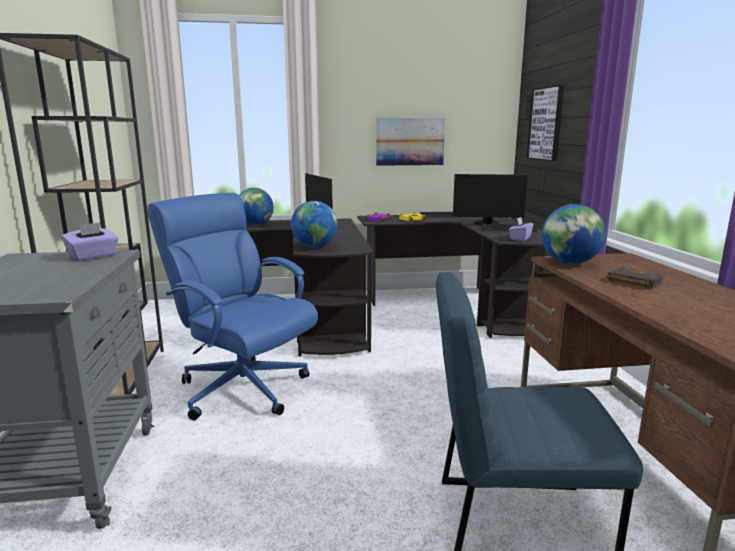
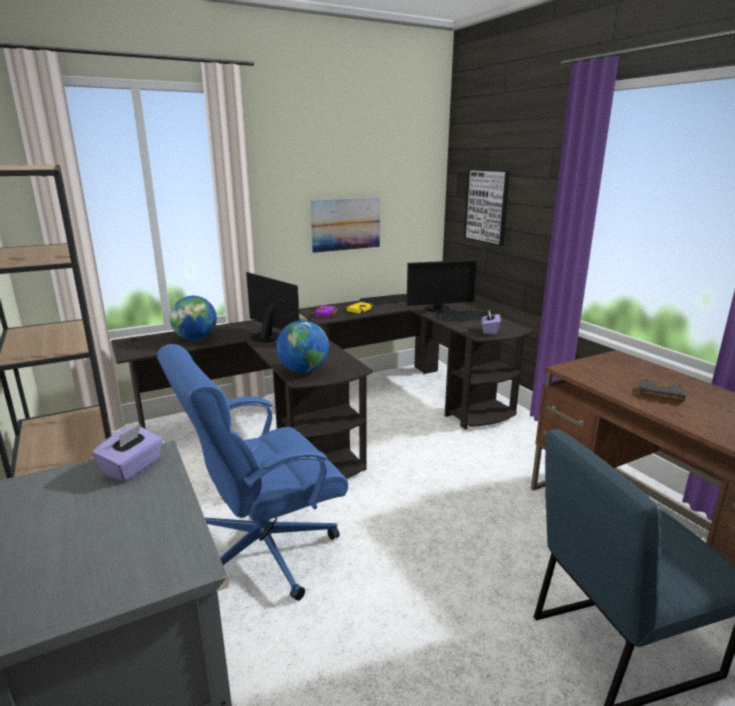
camera: 20 degrees left, 5 degrees up
blue office chair [147,193,318,420] -> blue office chair turned 45 degrees counterclockwise [157,344,348,601]
globe [542,204,606,264] -> none

